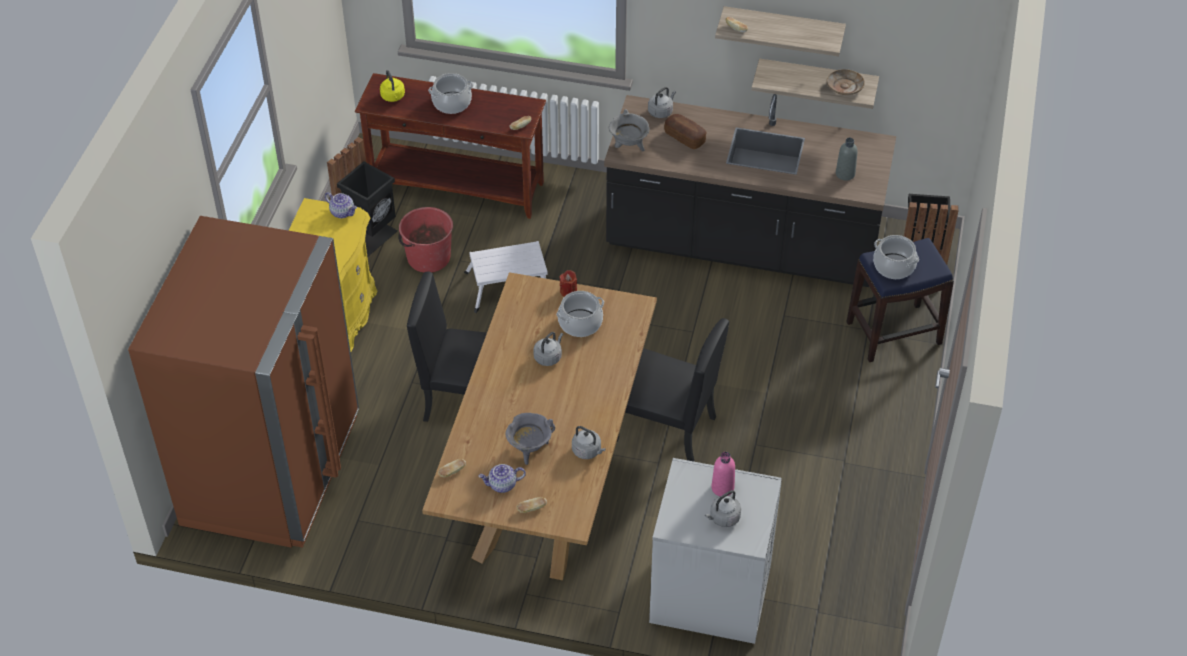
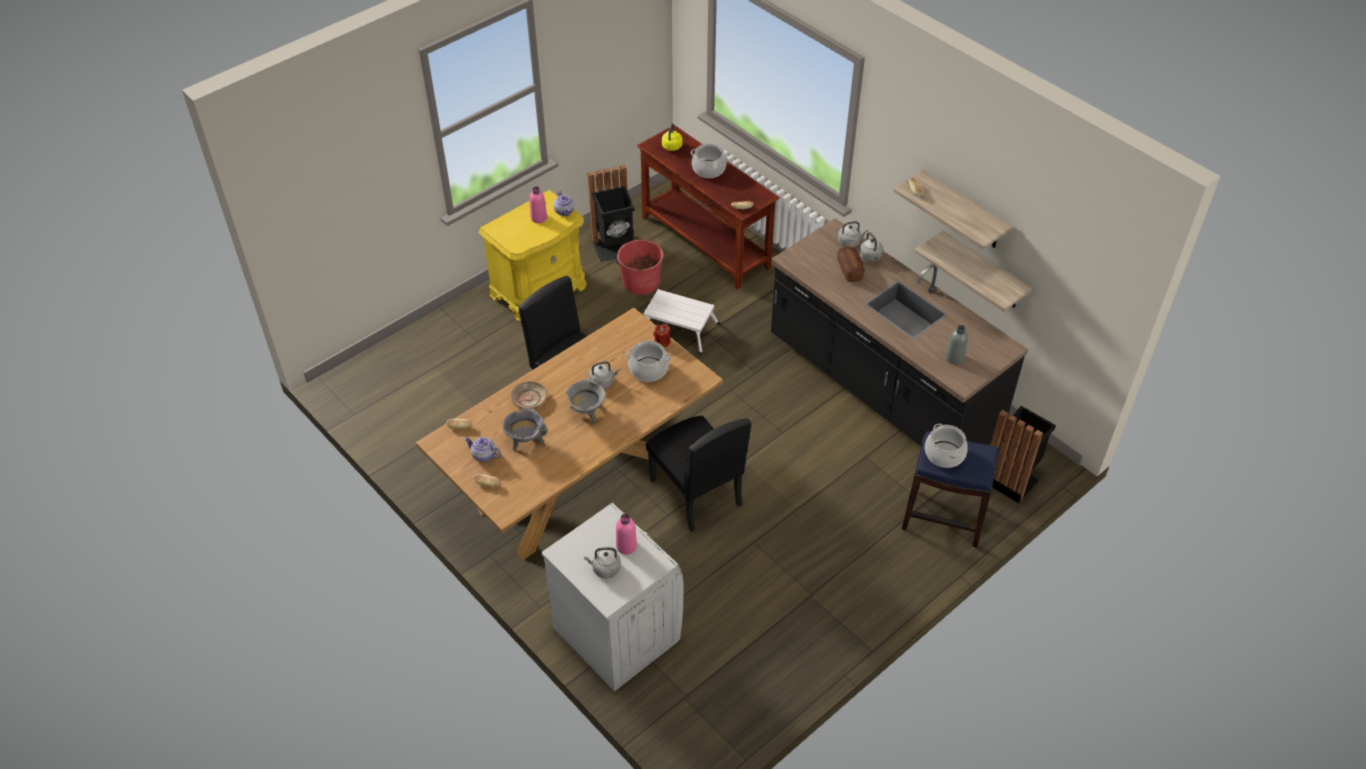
camera: 35 degrees right, 0 degrees up
brown fridge [128,216,359,548] -> none
grey kettle [572,426,606,459] -> grey kettle moved to [859,232,883,261]
grey cooking pot [609,109,649,151] -> grey cooking pot moved to [566,378,606,423]
beige plate [827,69,865,95] -> beige plate moved to [510,381,547,409]
none -> pink bottle [529,186,547,223]

